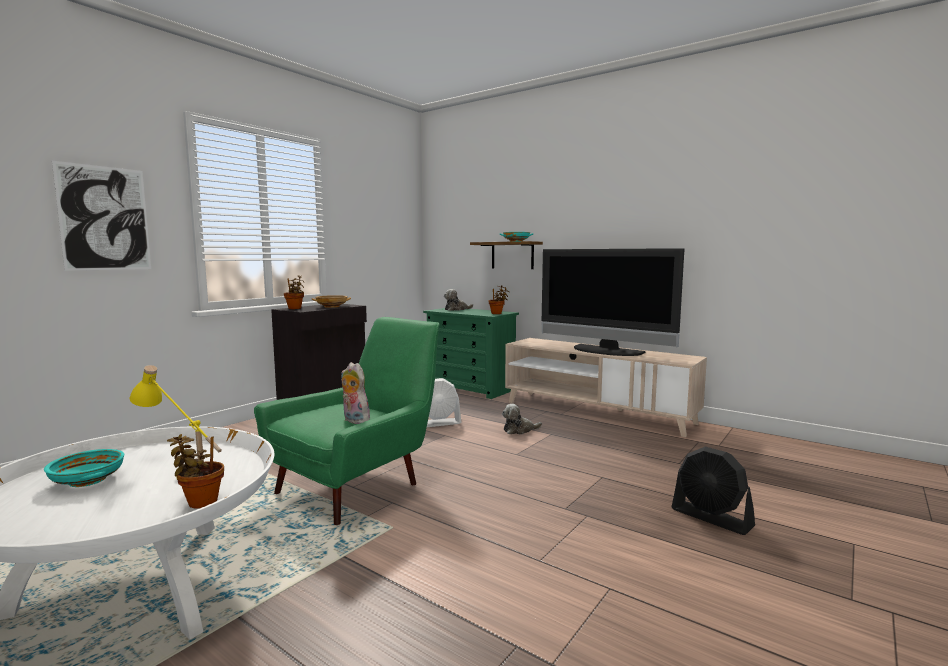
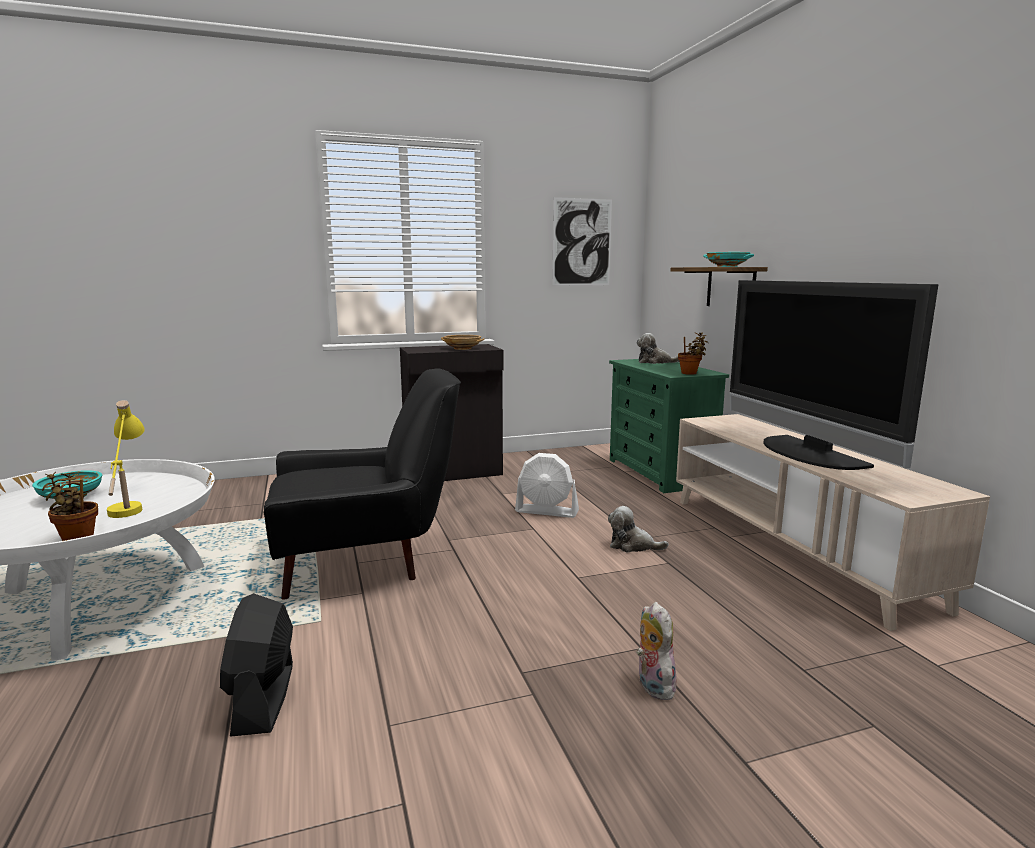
camera: 35 degrees right, 5 degrees up
picture [52,161,151,271] -> picture moved to [552,197,612,286]
green armchair [254,317,440,525] -> black armchair [264,368,461,600]
potted plant [284,275,305,309] -> none
plush toy [341,362,370,424] -> plush toy moved to [636,602,677,700]
black fan [672,446,755,535] -> black fan moved to [220,593,293,737]

